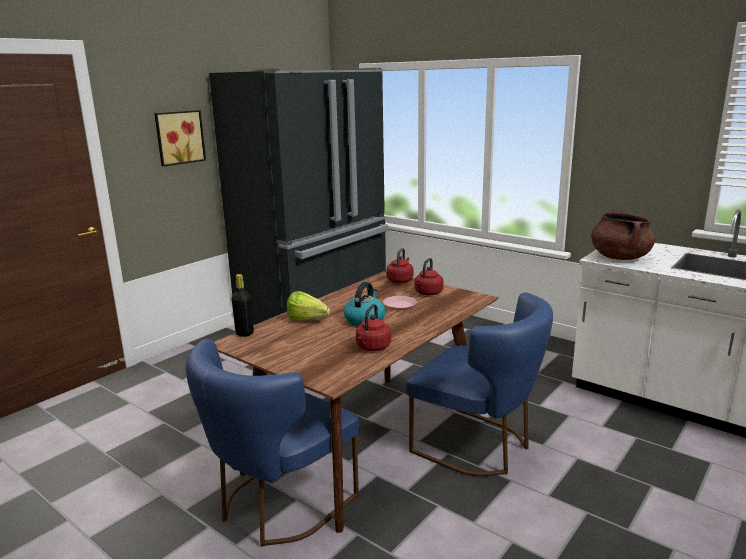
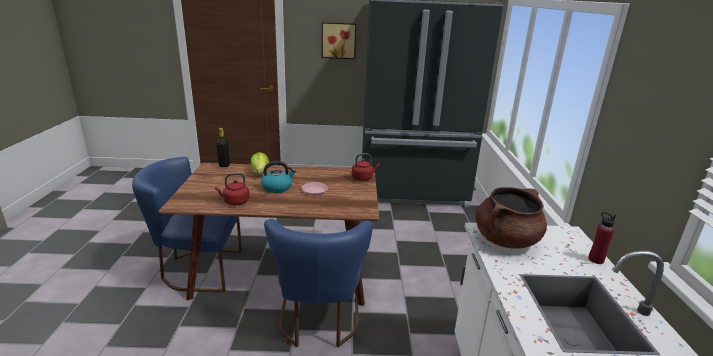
camera: 50 degrees right, 5 degrees up
red kettle [415,258,443,295] -> none
none -> red bottle [588,212,616,264]

